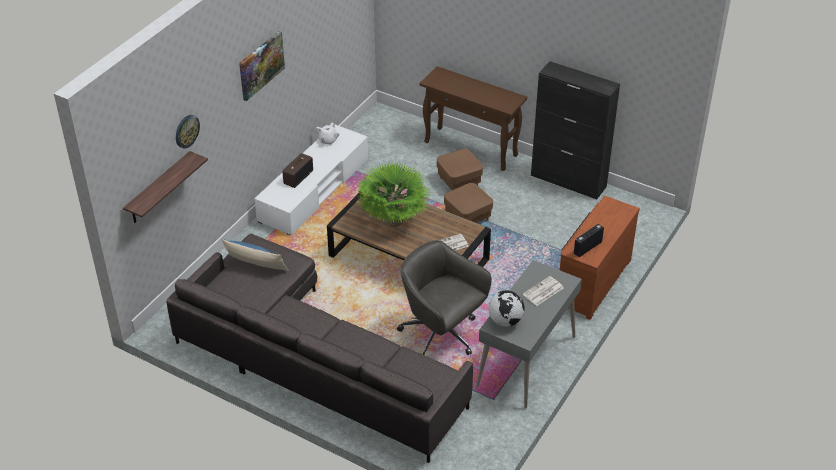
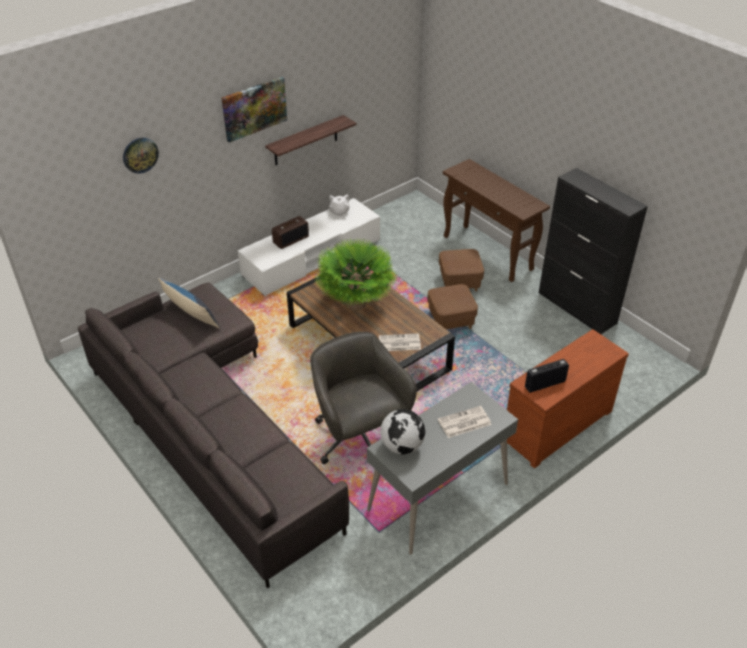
camera: 20 degrees right, 0 degrees up
shelf [123,151,208,223] -> shelf moved to [265,115,357,165]

